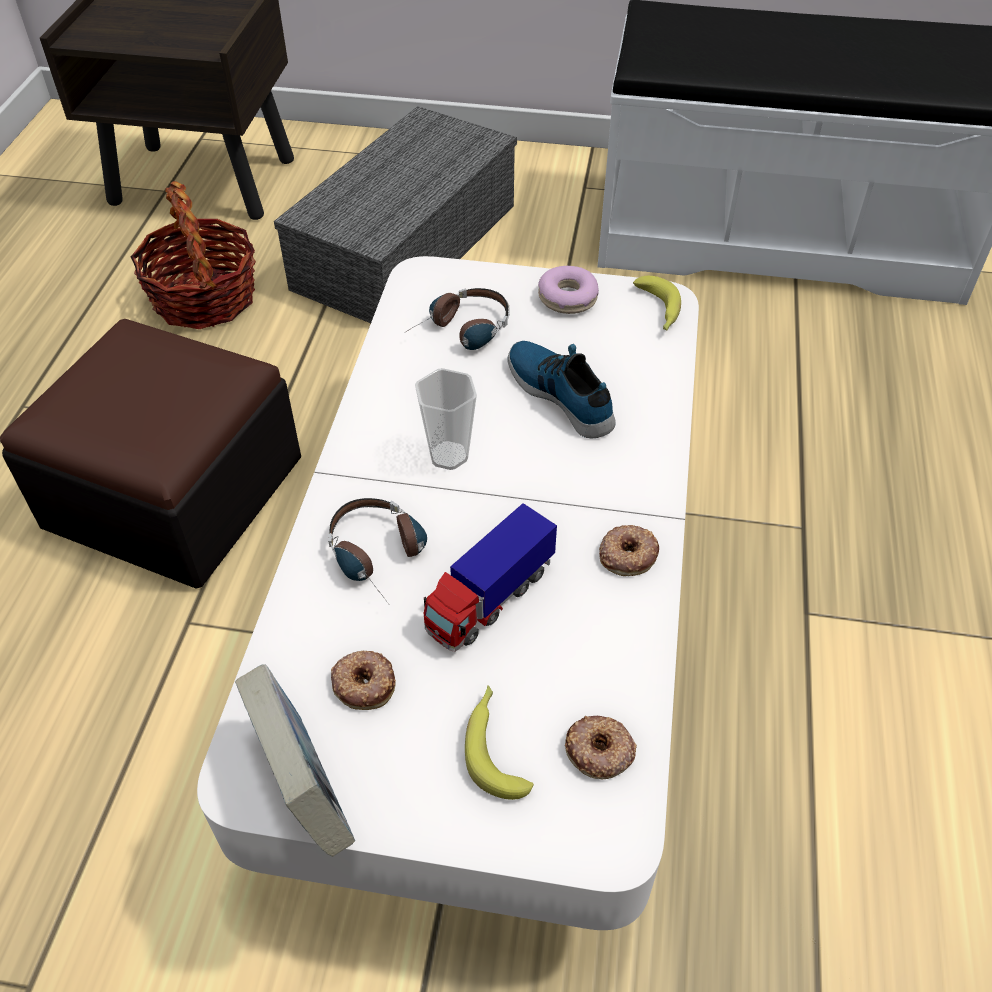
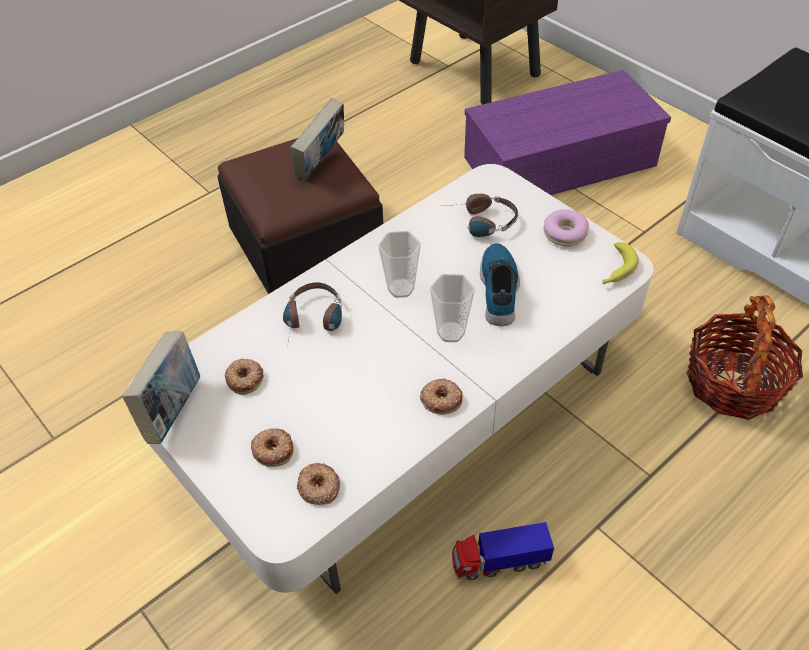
camera: 40 degrees right, 0 degrees up
basket [130,181,256,329] -> basket moved to [686,295,803,420]
grey storage box [274,106,517,323] -> purple storage box [464,70,671,195]
toy truck [424,503,557,652] -> toy truck moved to [452,522,554,580]
banana [465,685,534,800] -> donut [251,428,294,467]
none -> book [291,98,344,181]
none -> cup [430,274,475,342]

